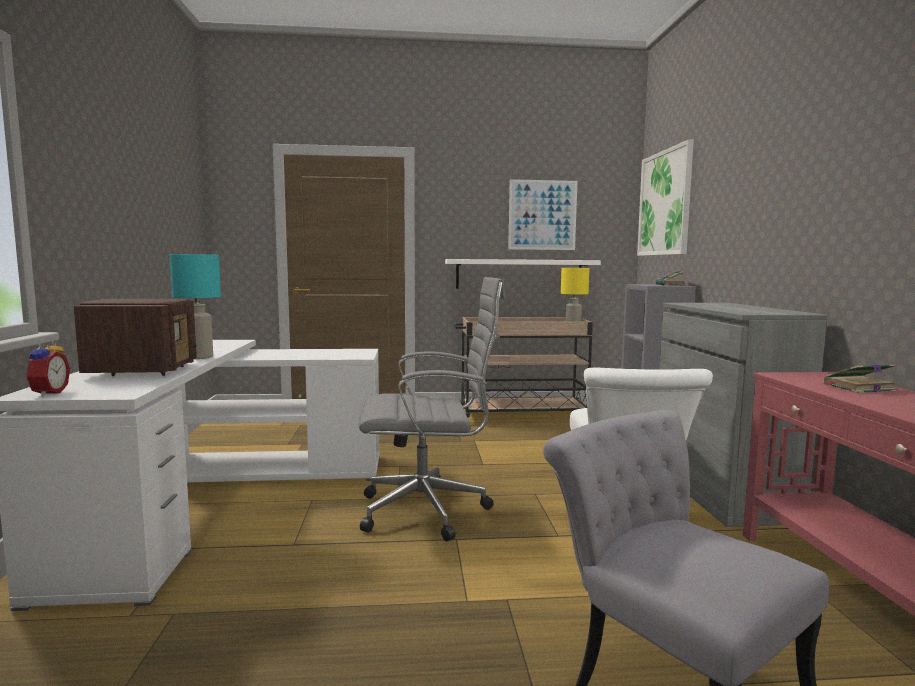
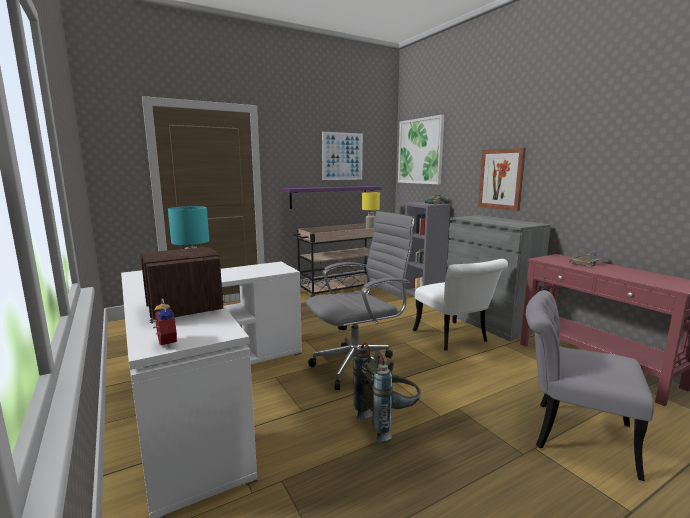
camera: 25 degrees left, 5 degrees up
white shelf [445,259,601,289] -> purple shelf [282,186,381,209]
none -> grey backpack [353,343,421,442]
none -> picture [478,148,526,211]

